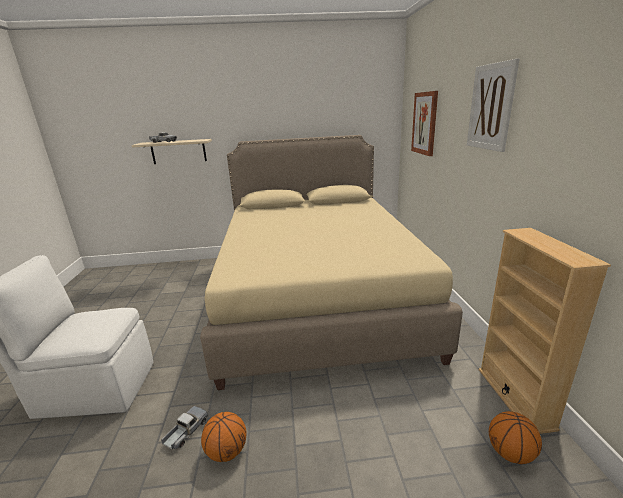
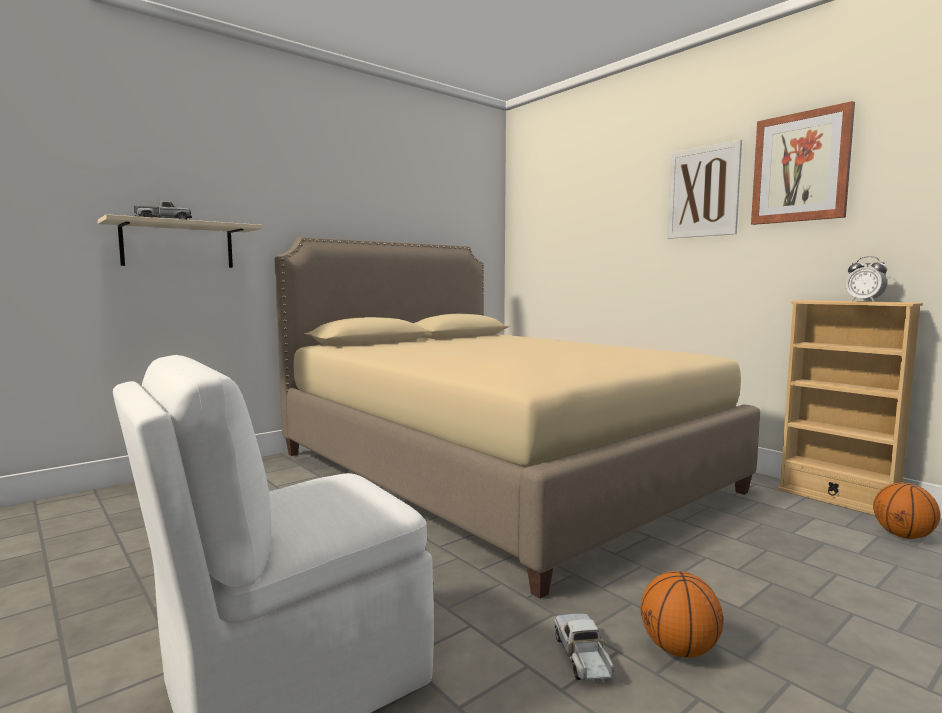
camera: 35 degrees left, 15 degrees down
picture [411,91,438,156] -> picture moved to [751,101,855,225]
none -> alarm clock [846,256,887,302]

